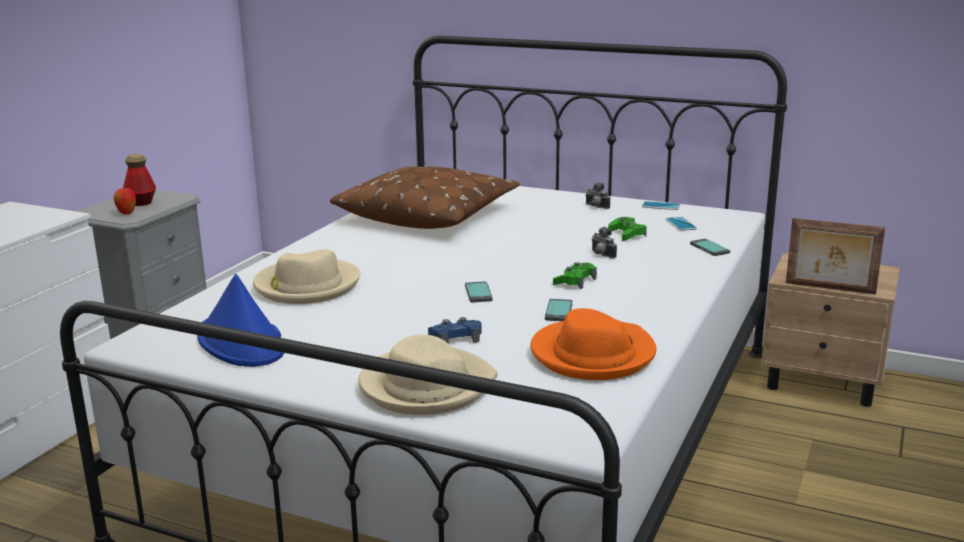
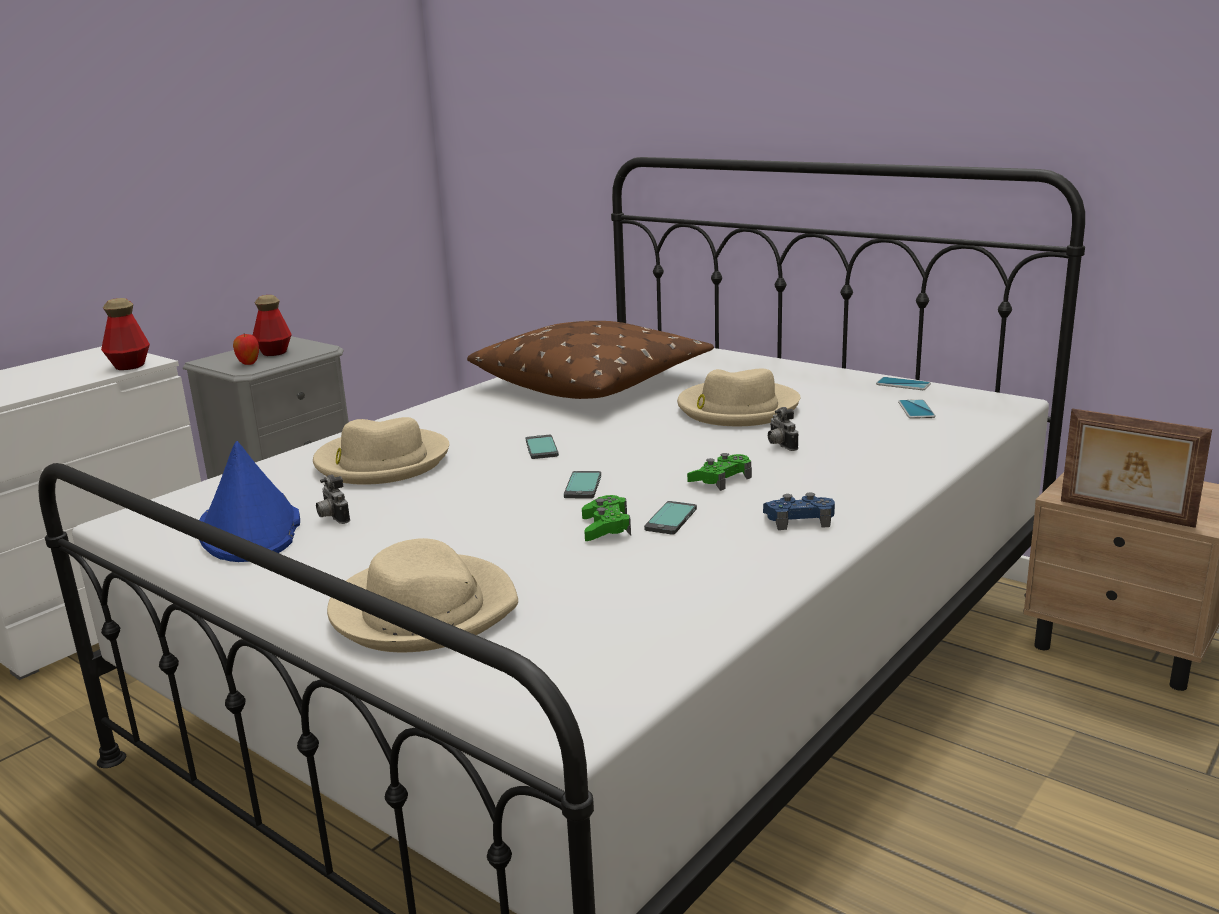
camera: 15 degrees right, 0 degrees up
blue game controller [428,317,482,343] -> blue game controller moved to [763,492,835,530]
orange hat [530,308,656,380] -> none
camera [585,182,610,209] -> camera moved to [316,475,350,524]
green game controller [608,217,647,241] -> green game controller moved to [582,495,631,541]
phone [690,239,730,256] -> phone moved to [526,435,559,459]
none -> bottle [101,298,150,370]
none -> beige hat [677,368,800,426]

